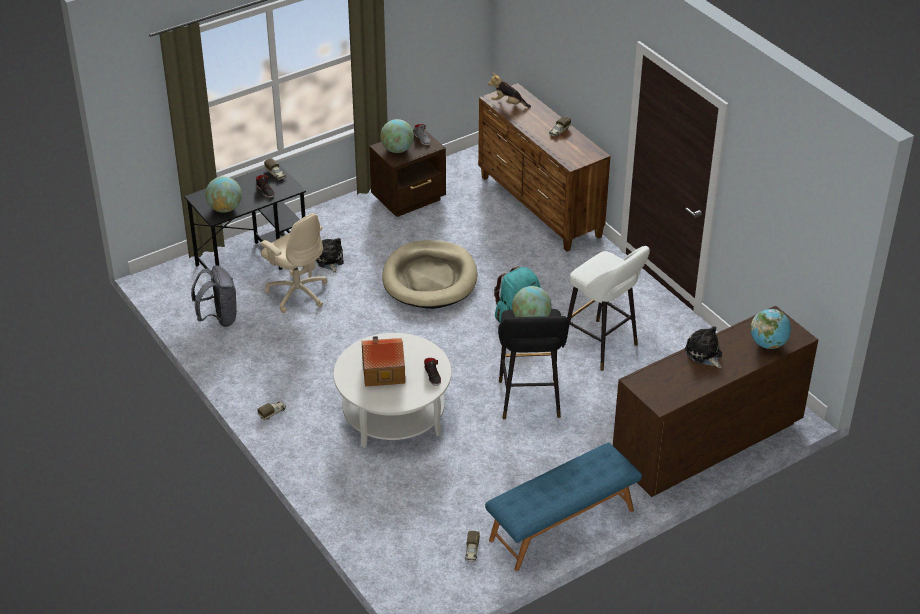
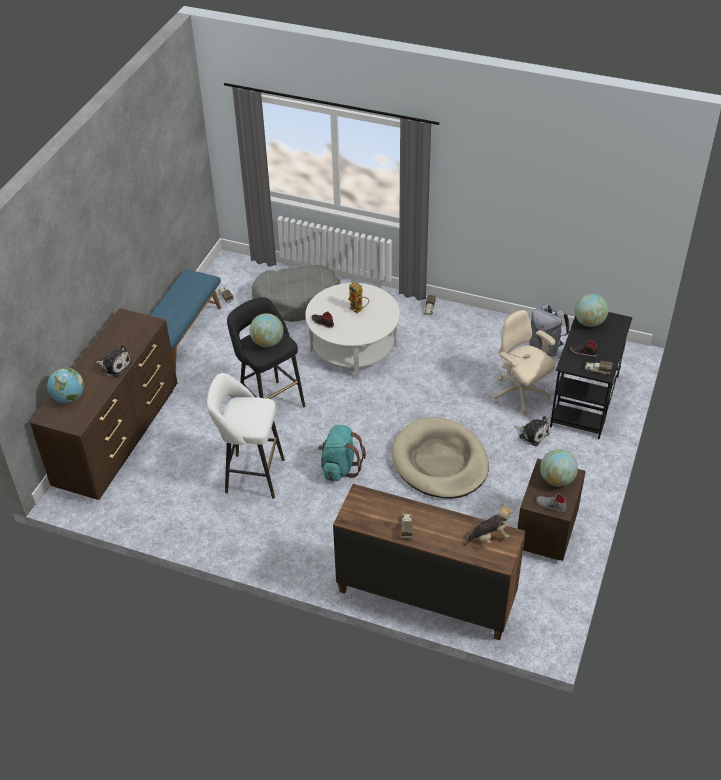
camera: 145 degrees right, 5 degrees up
beige office chair [260,213,328,313] -> beige office chair turned 45 degrees clockwise [493,310,556,416]
toy house [362,336,405,387] -> toy robot [348,281,369,313]
none -> grey dog bed [252,265,340,322]

